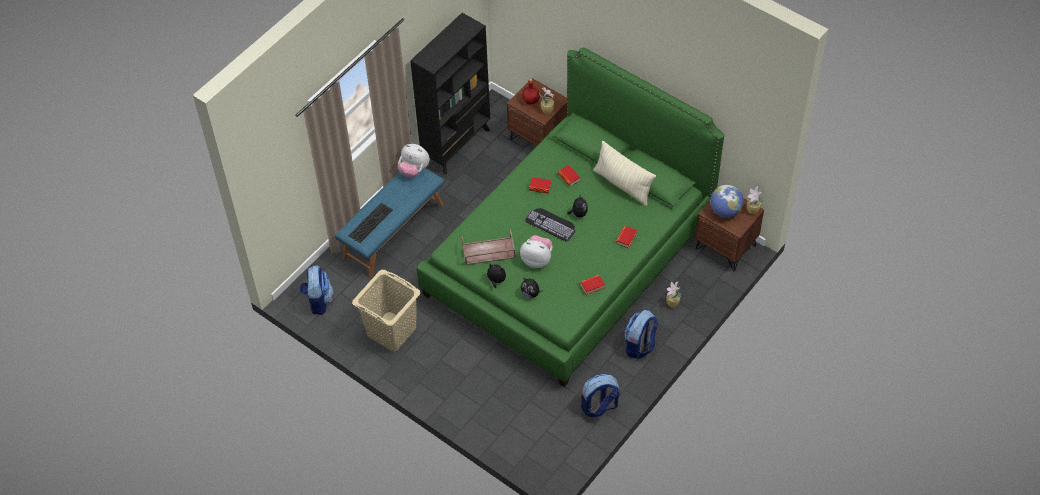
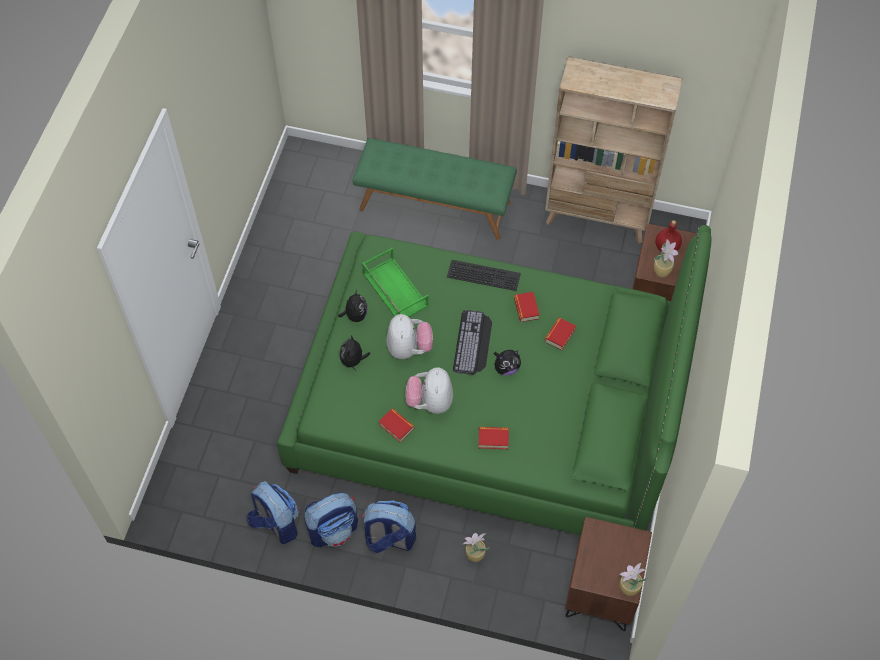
camera: 65 degrees right, 5 degrees up
backpack [300,265,334,315] -> backpack moved to [304,492,358,547]
blue bench [335,168,445,277] -> green bench [352,138,517,240]
keyboard [348,203,393,243] -> keyboard moved to [447,260,521,291]
beige laundry basket [352,270,421,352] -> none
plush toy [398,144,430,178] -> plush toy moved to [406,367,453,414]
black bookcase [410,13,490,174] -> beige bookcase [545,57,683,244]
brown tray [462,229,515,265] -> green tray [362,248,429,317]
beige pillow [593,141,656,206] -> none
globe [710,185,744,218] -> none

